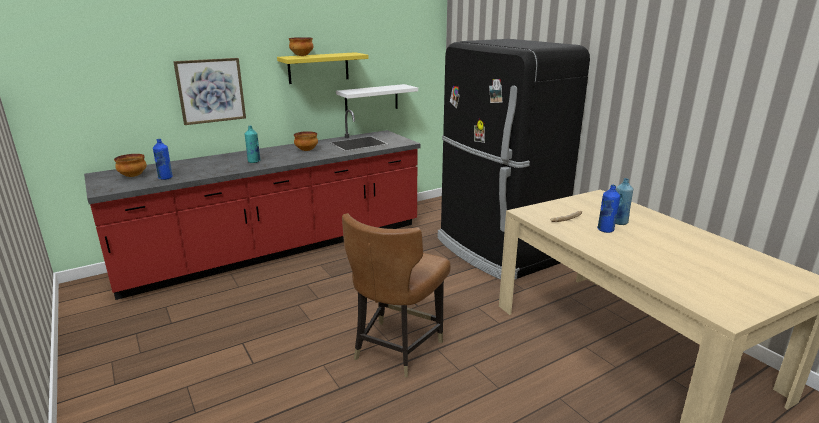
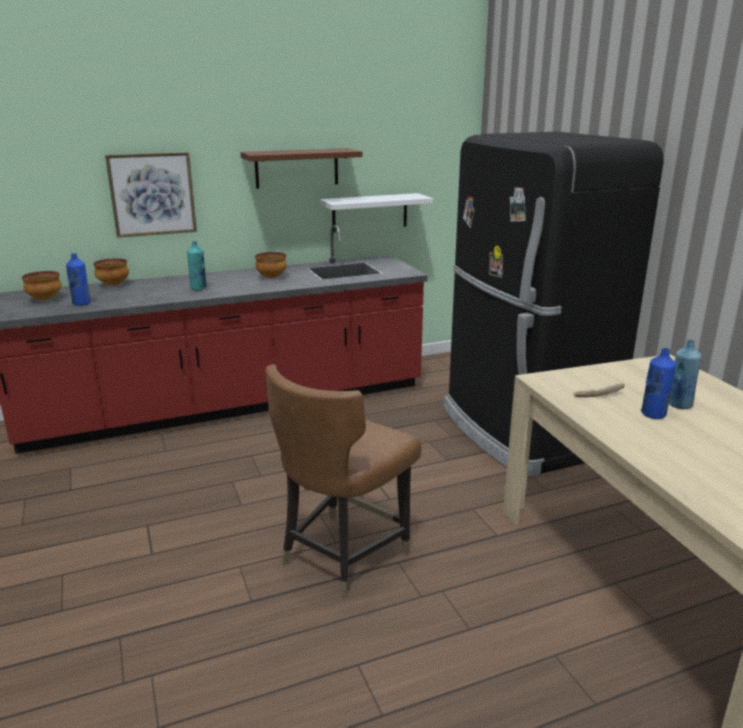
camera: 10 degrees right, 0 degrees up
yellow shelf [277,52,369,84] -> brown shelf [240,148,363,189]
bowl [289,37,313,56] -> bowl moved to [93,258,129,286]

